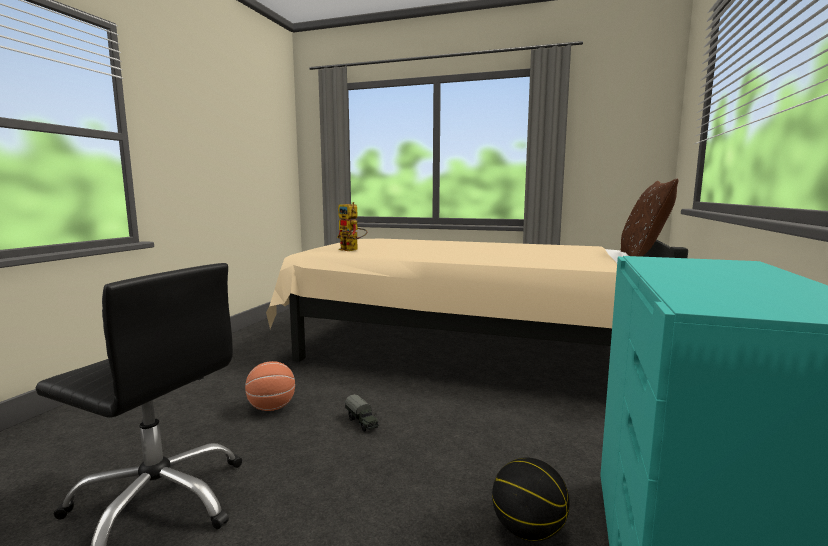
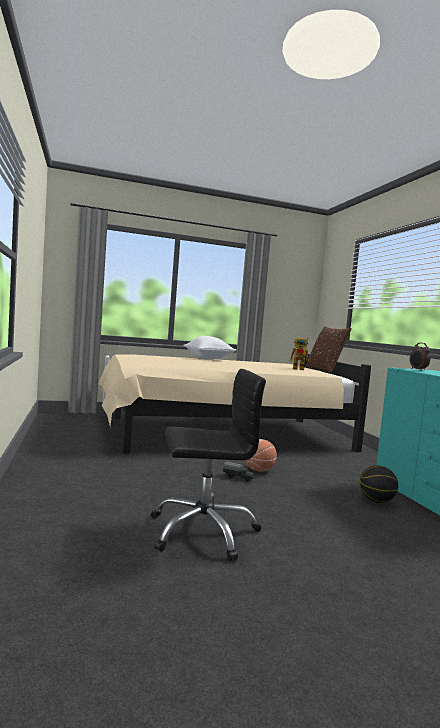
camera: 35 degrees left, 5 degrees down
basketball [245,361,295,411] -> basketball moved to [245,439,277,472]
toy robot [337,202,367,251] -> toy robot moved to [290,337,311,370]
none -> white pillow [183,336,236,360]
none -> alarm clock [410,343,430,370]

